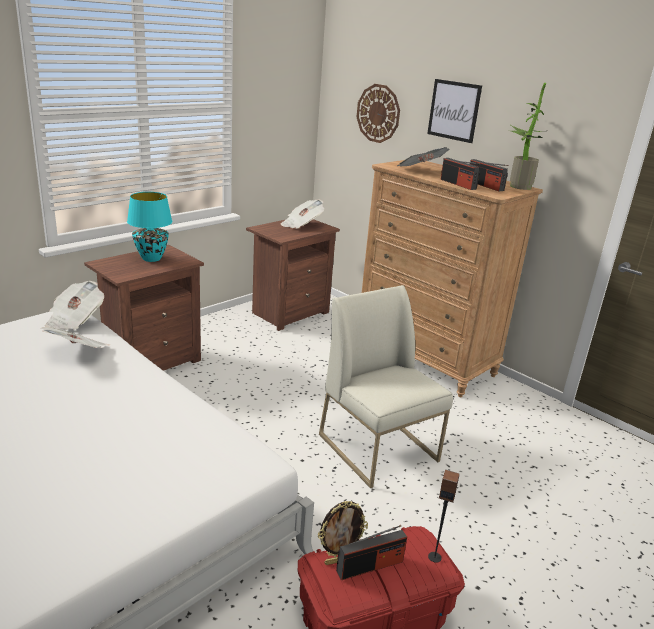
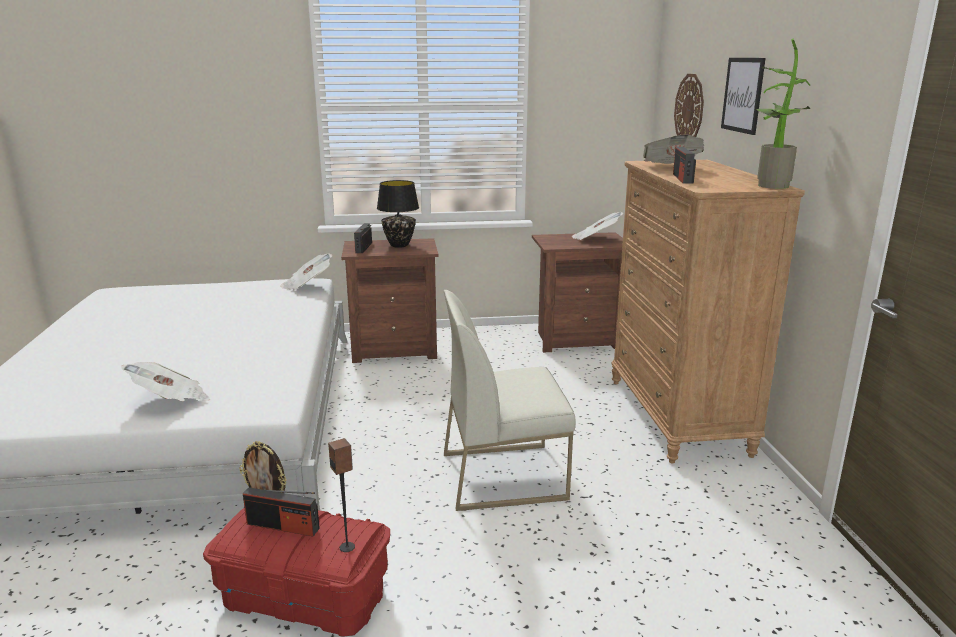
camera: 40 degrees right, 5 degrees down
newspaper [40,327,110,348] -> newspaper moved to [121,362,211,401]
turquoise table lamp [127,192,172,262] -> black table lamp [377,180,419,248]
white chair [319,285,453,488] -> white chair turned 105 degrees counterclockwise [444,290,575,511]
radio [470,159,509,191] -> radio moved to [354,223,372,253]

